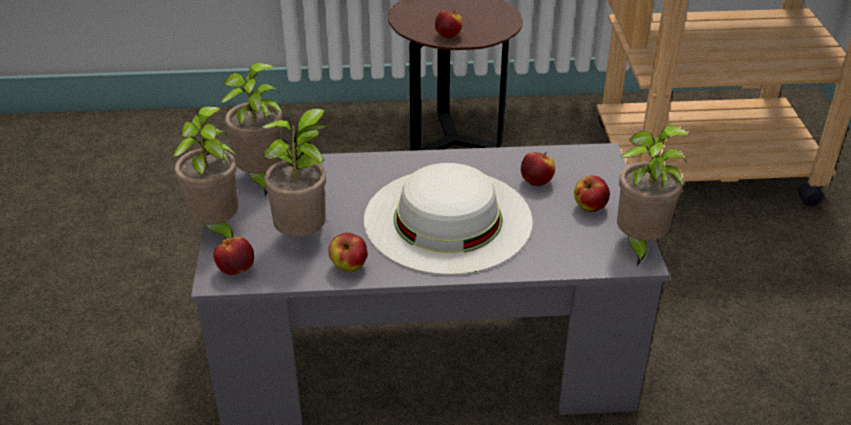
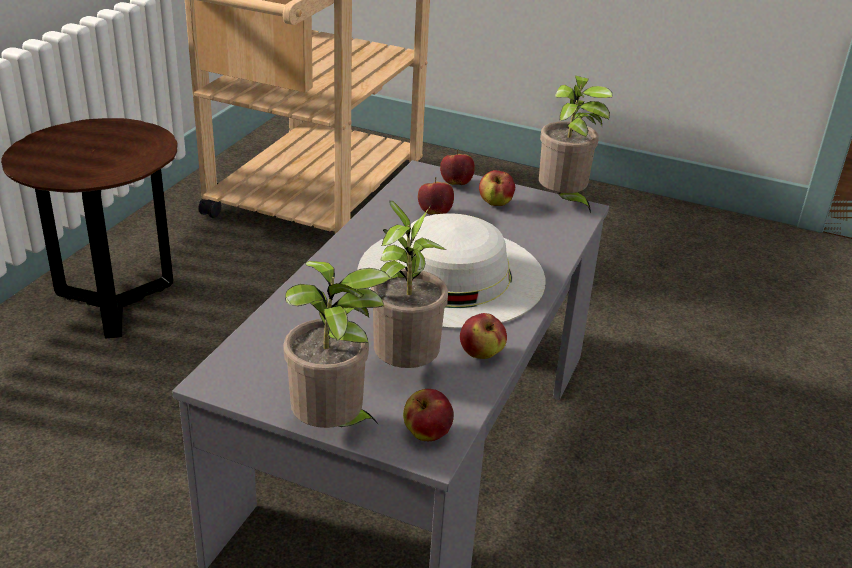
camera: 65 degrees left, 5 degrees down
potted plant [219,63,283,197] -> none
apple [435,10,463,39] -> apple moved to [440,149,475,185]

